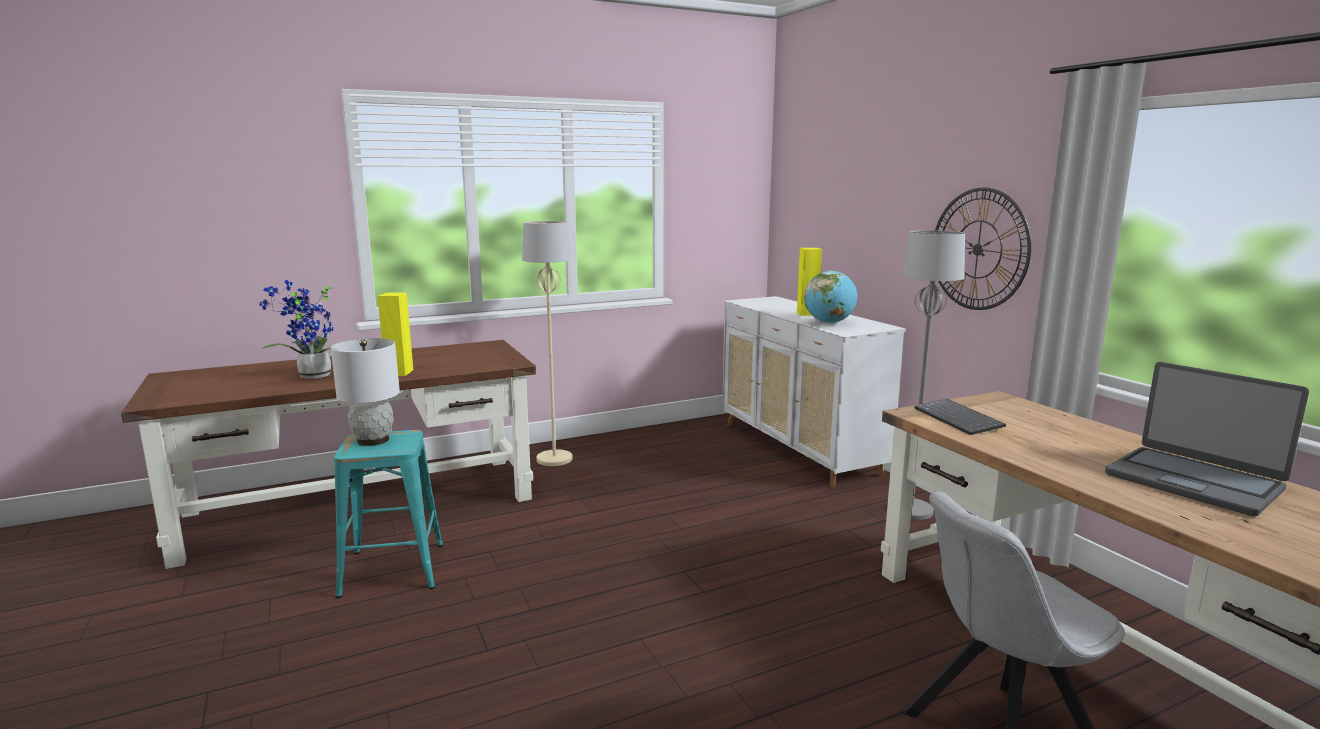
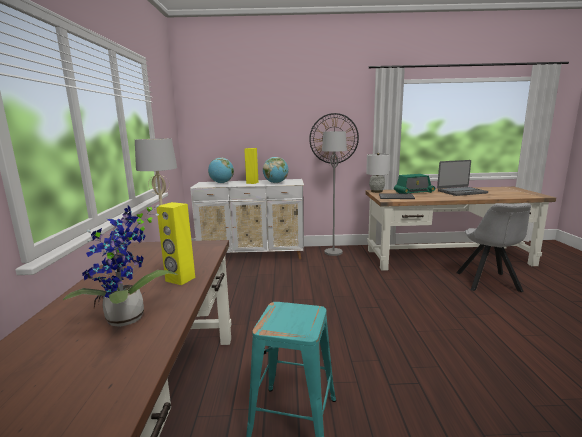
camera: 65 degrees left, 0 degrees up
white table lamp [331,338,400,446] -> white table lamp moved to [366,153,390,193]
none -> globe [208,158,234,183]
none -> radio [394,174,435,194]

